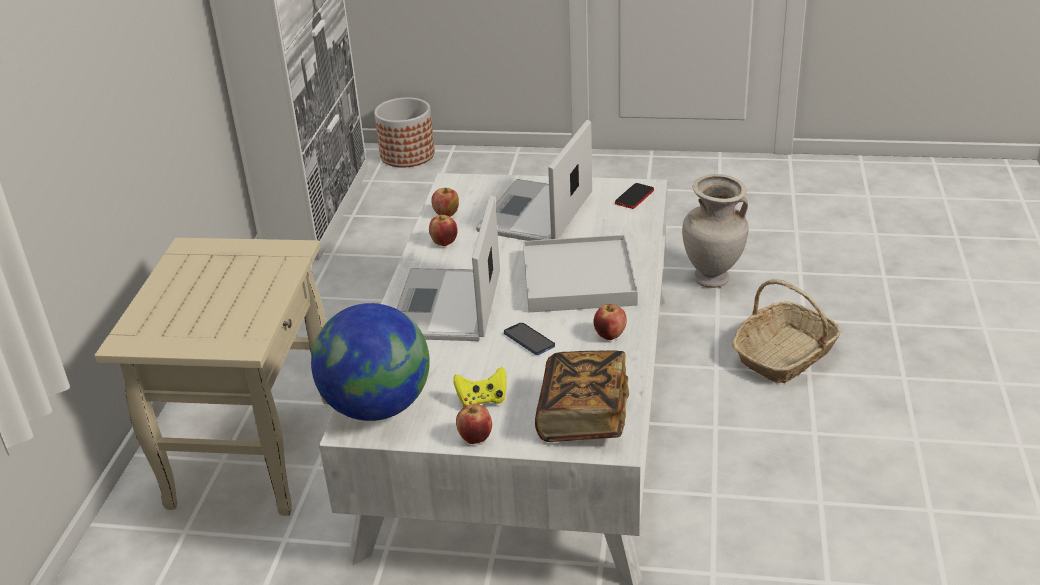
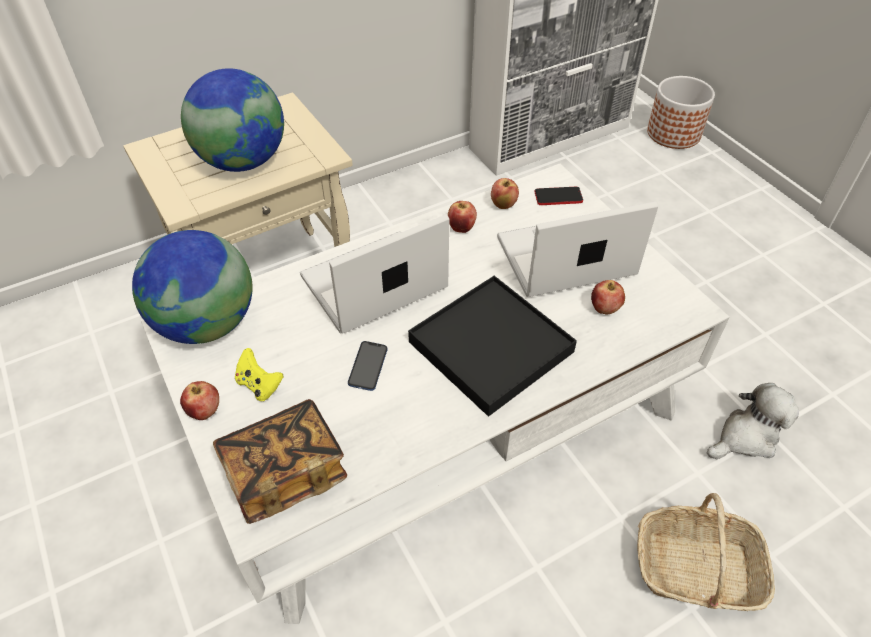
camera: 50 degrees right, 15 degrees up
white tray [523,235,638,312] -> black tray [408,276,577,417]
apple [594,304,627,340] -> apple moved to [591,280,625,315]
phone [615,183,654,209] -> phone moved to [535,187,583,205]
beige vase [682,174,749,288] -> plush toy [706,383,799,459]
none -> globe [181,68,284,172]

